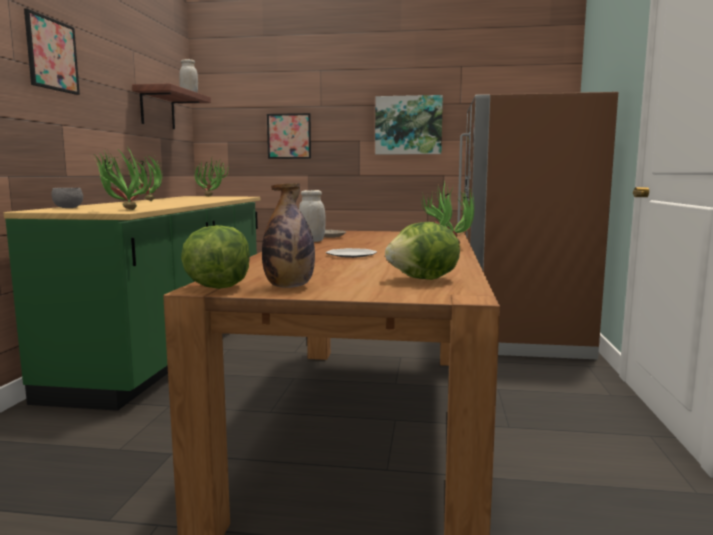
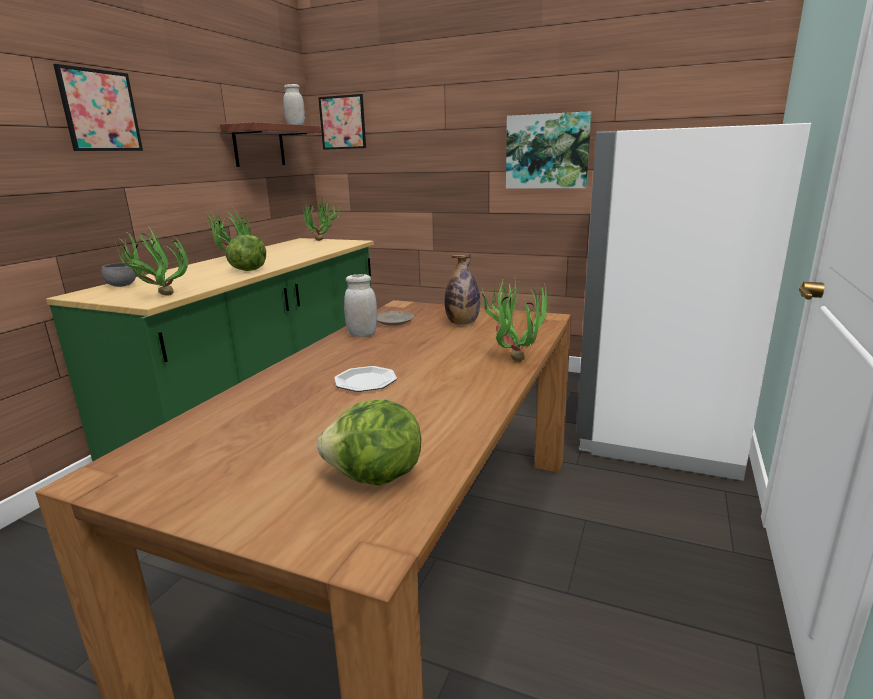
camera: 15 degrees right, 10 degrees up
lettuce [181,225,250,289] -> lettuce moved to [225,235,266,271]
bottle [262,183,315,288] -> bottle moved to [445,254,480,325]
picture [267,113,311,159] -> picture moved to [318,94,366,150]
brown fridge [457,92,618,360] -> white fridge [576,123,811,481]

